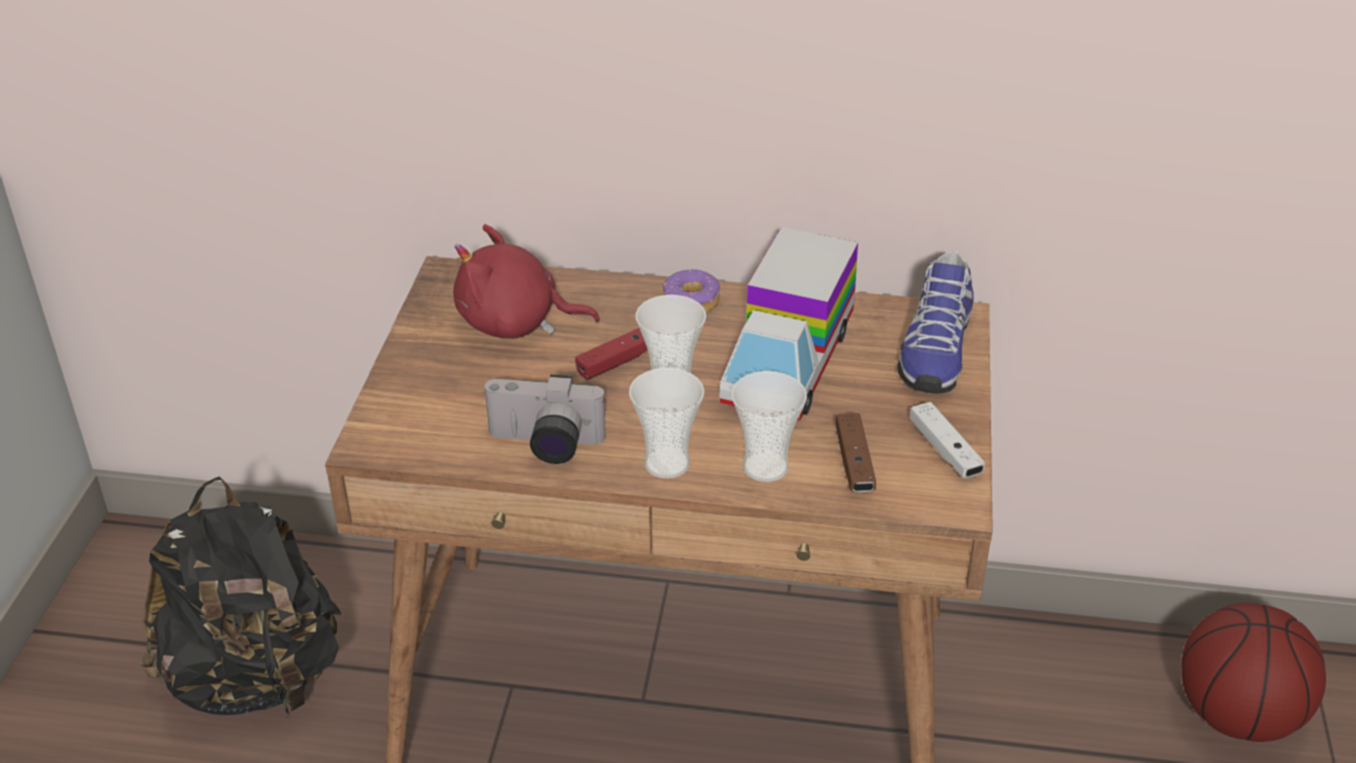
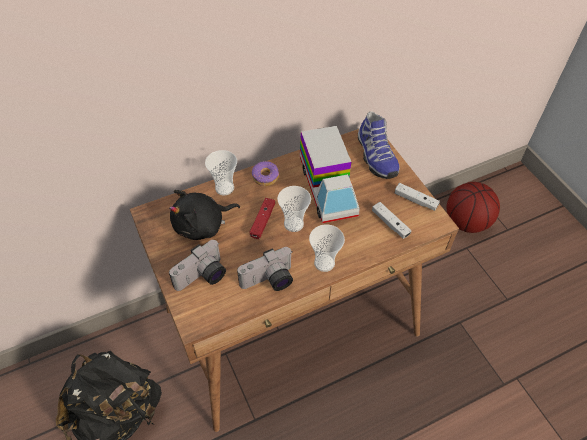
camera: 35 degrees left, 15 degrees up
red plush toy [453,224,600,338] -> black plush toy [169,190,240,240]
cup [731,371,807,482] -> cup moved to [205,150,237,195]
brown game controller [836,413,876,493] -> white game controller [372,202,412,239]
none -> camera [169,240,226,291]

